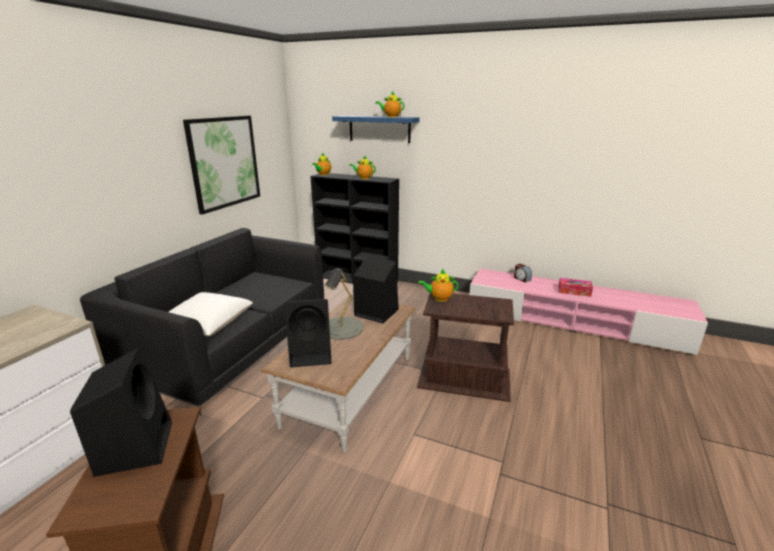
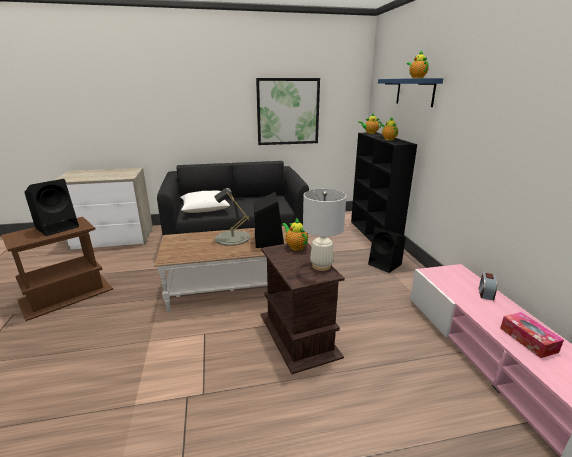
camera: 55 degrees right, 0 degrees up
black speaker [284,299,331,367] -> black speaker moved to [368,227,406,273]
none -> white table lamp [303,189,346,271]

